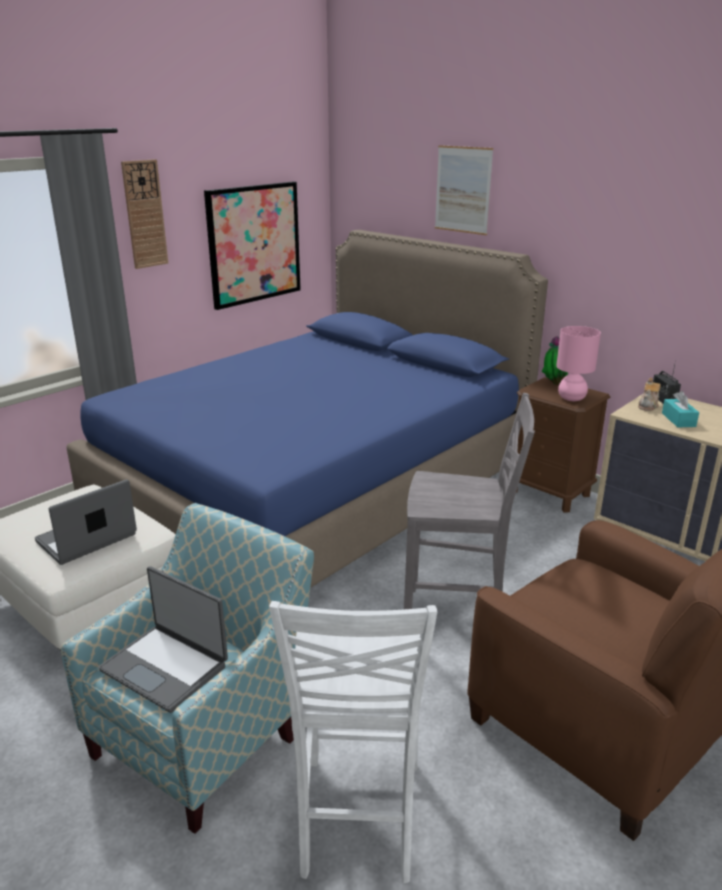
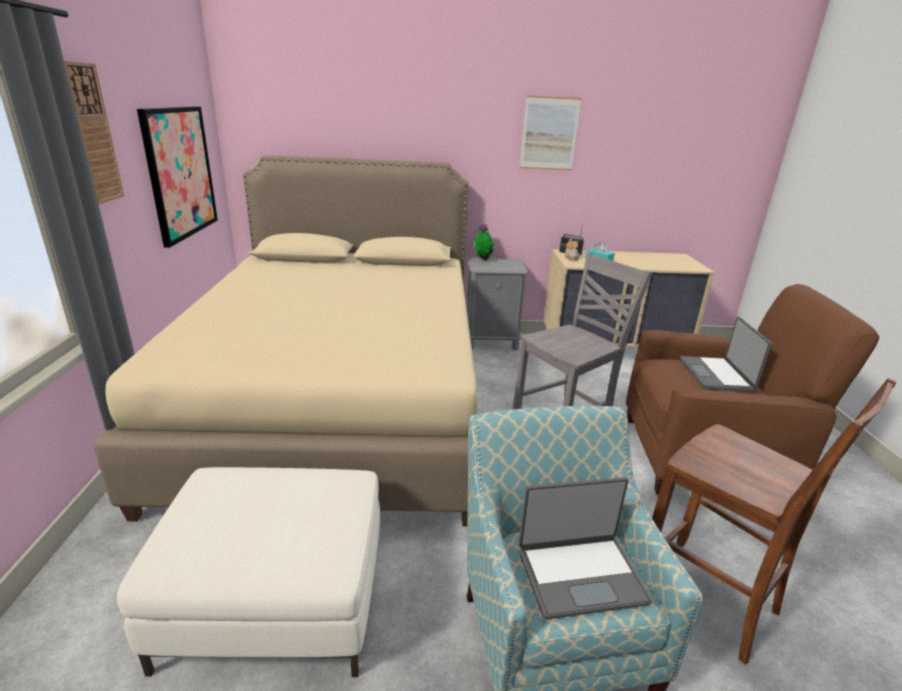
camera: 45 degrees left, 0 degrees up
laptop [35,479,137,565] -> laptop moved to [680,317,772,392]
blue bed [67,230,548,588] -> beige bed [93,155,478,527]
white chair [269,601,437,883] -> brown chair [652,378,896,664]
picture [435,145,493,235] -> picture moved to [520,95,581,170]
brown nightstand [516,377,610,512] -> grey nightstand [467,258,528,351]
pink table lamp [556,326,601,401] -> none

